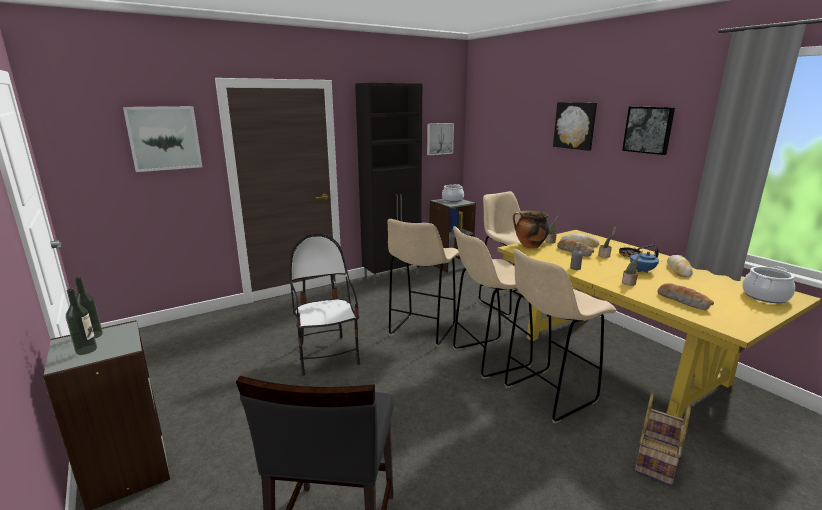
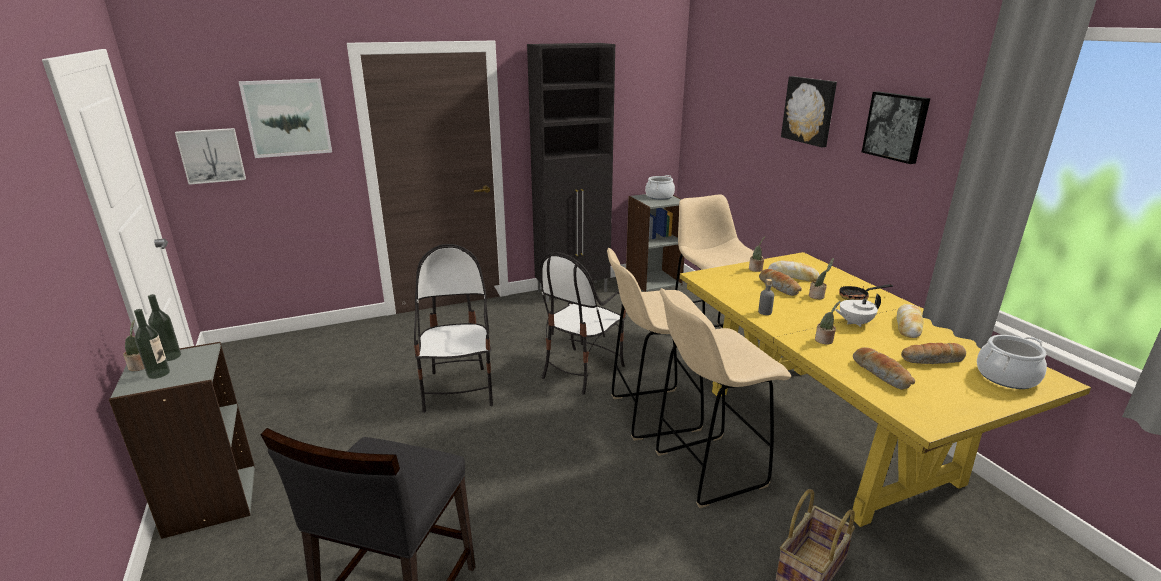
camera: 10 degrees right, 5 degrees up
beige stool [388,219,459,347] -> chair [540,252,626,394]
picture [427,123,454,155] -> picture moved to [175,128,246,185]
cooking pot [513,211,549,248] -> none
blue teapot [630,248,659,273] -> white teapot [835,294,881,327]
none -> potted plant [123,320,145,371]
none -> bread [901,343,966,364]

